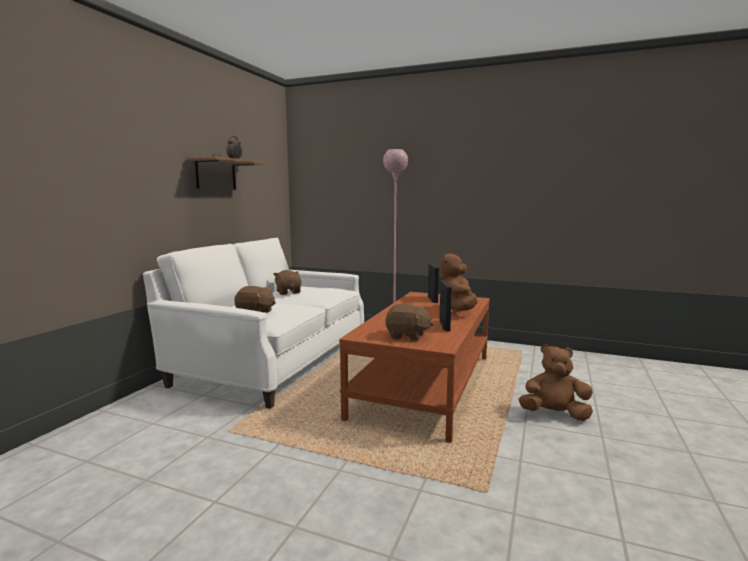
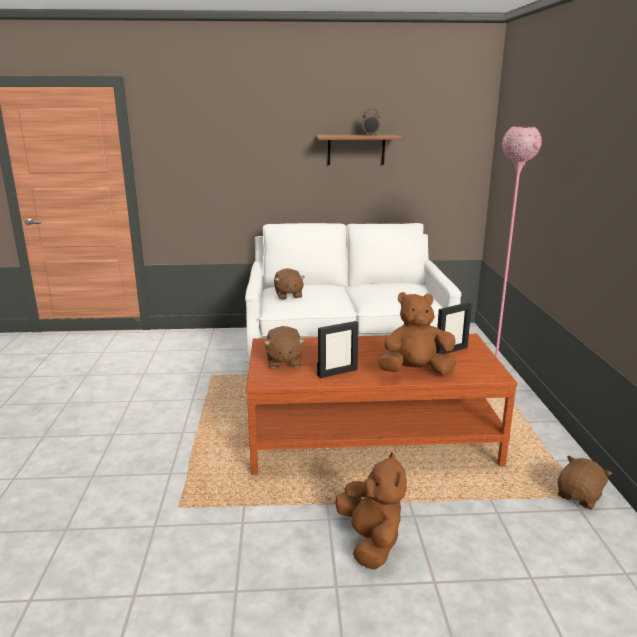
camera: 65 degrees right, 10 degrees up
brown plush toy [273,270,302,295] -> brown plush toy moved to [557,456,612,509]

